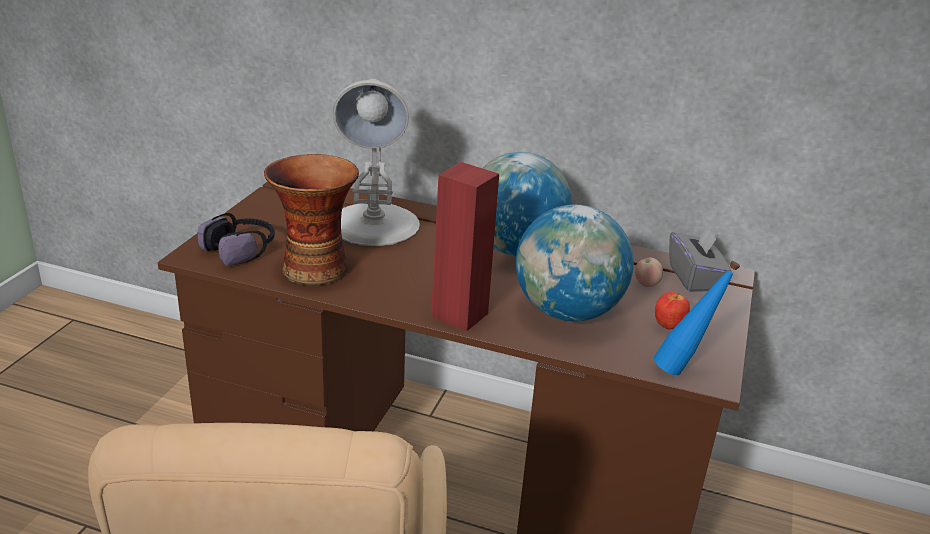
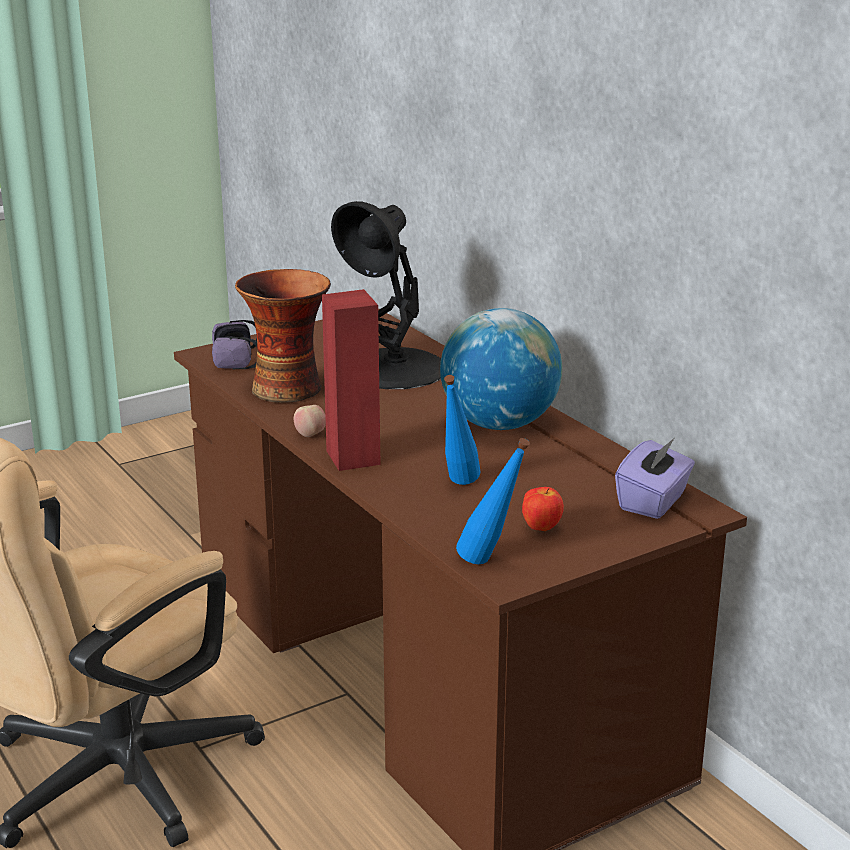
camera: 40 degrees right, 5 degrees down
white table lamp [333,79,420,246] -> black table lamp [331,201,441,389]
globe [516,205,634,322] -> blue bottle [444,375,481,485]
apple [635,257,663,287] -> apple moved to [294,405,326,437]
grey tissue box [669,227,731,292] -> purple tissue box [615,438,695,519]

